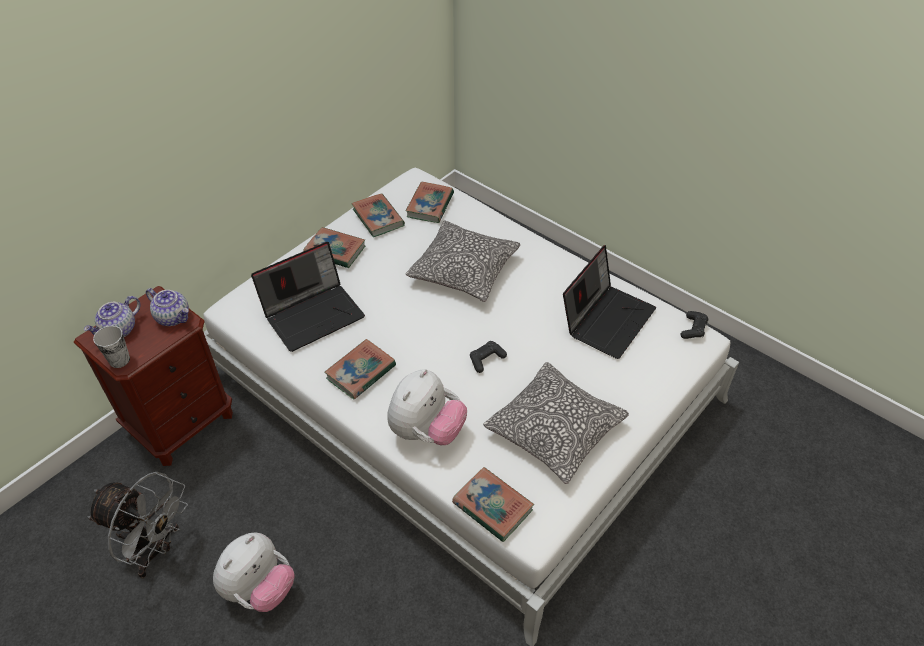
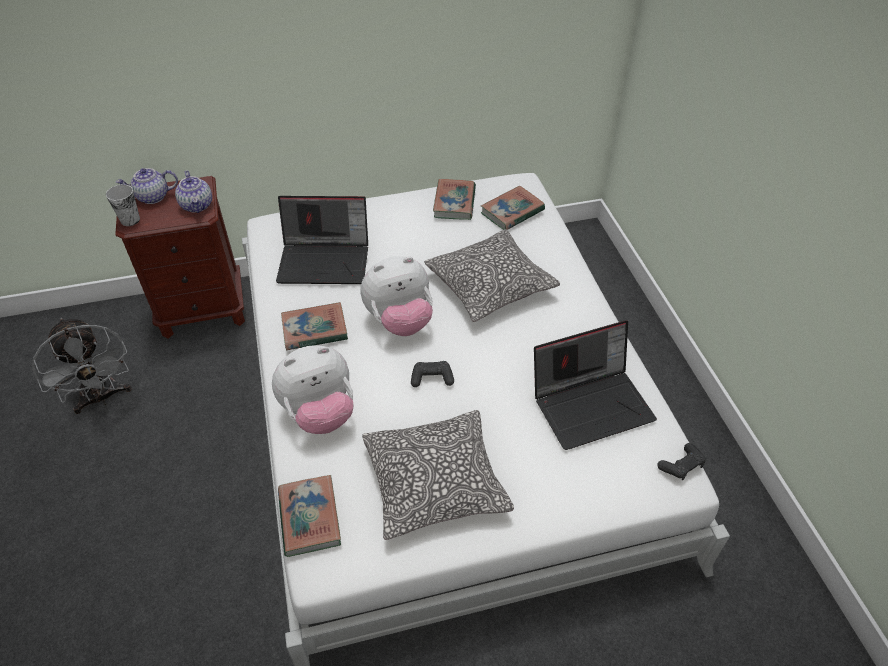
camera: 35 degrees right, 0 degrees up
plush toy [213,532,295,612] -> plush toy moved to [361,256,433,336]
book [304,227,366,268] -> none

